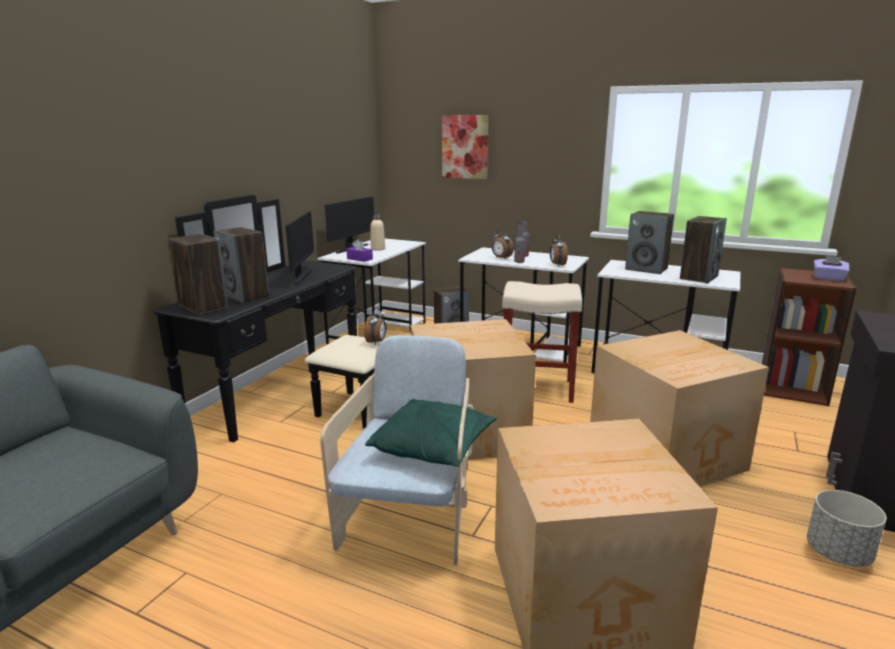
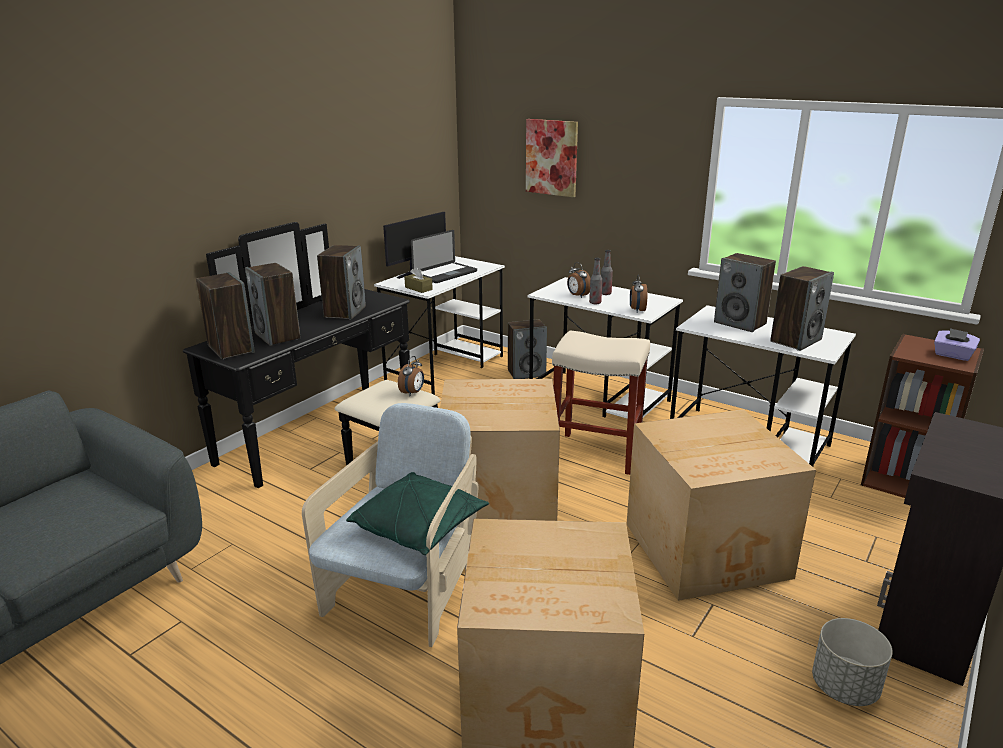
camera: 10 degrees right, 5 degrees up
monitor [286,211,314,284] -> speaker [317,245,366,320]
purple tissue box [347,239,373,262] -> brown tissue box [404,267,433,293]
beige bottle [370,215,385,251] -> laptop [411,230,477,283]

